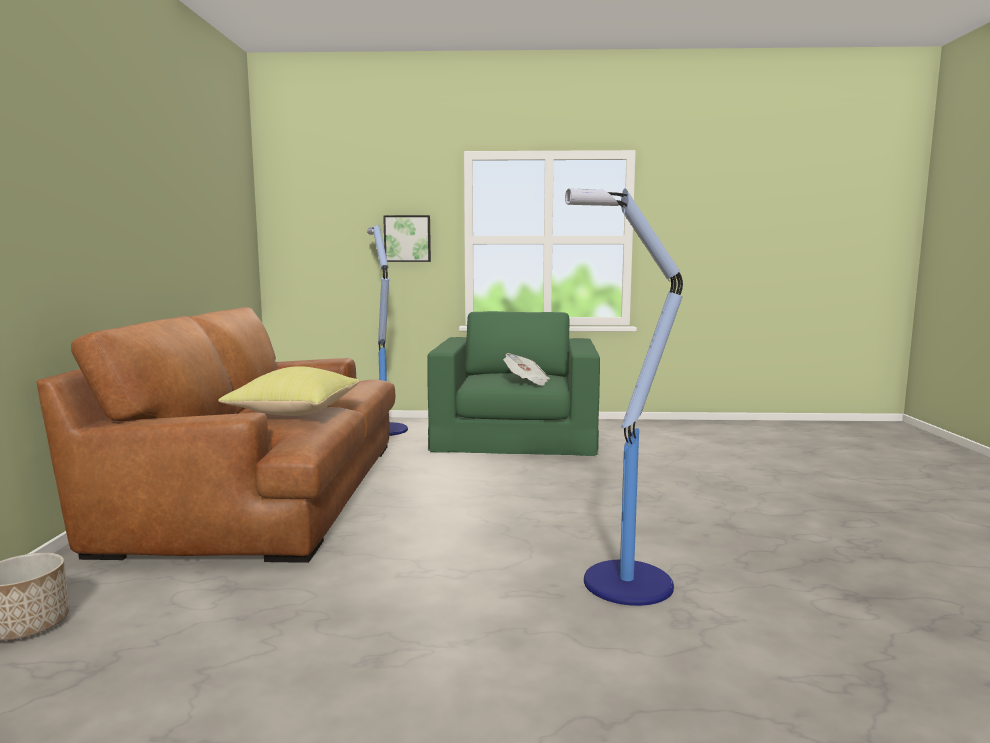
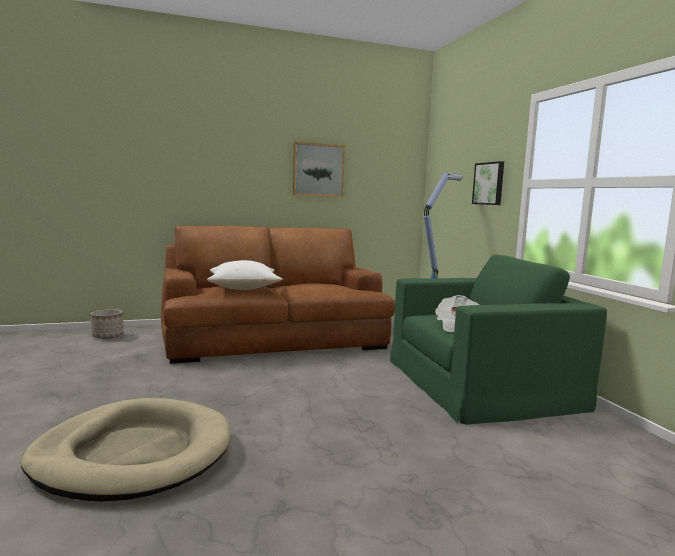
camera: 70 degrees right, 0 degrees up
yellow pillow [218,366,360,416] -> white pillow [207,260,283,290]
floor lamp [565,188,683,606] -> beige dog bed [21,398,231,502]
none -> picture [293,142,345,197]

